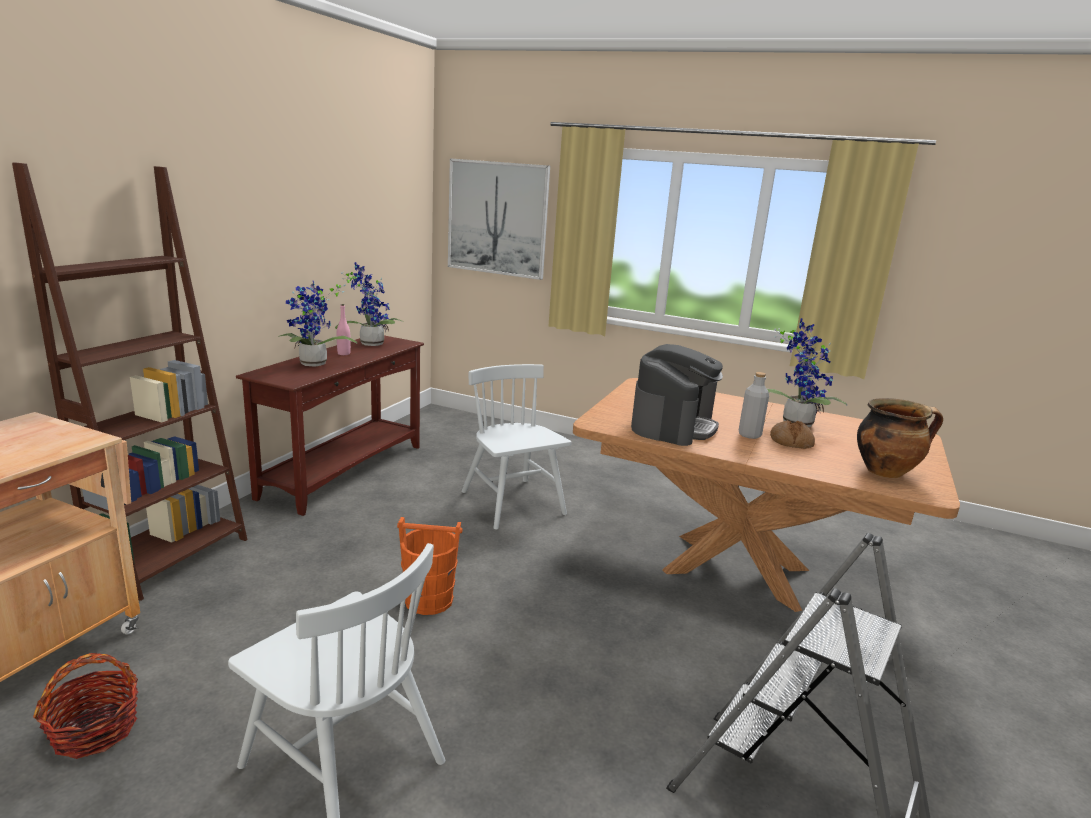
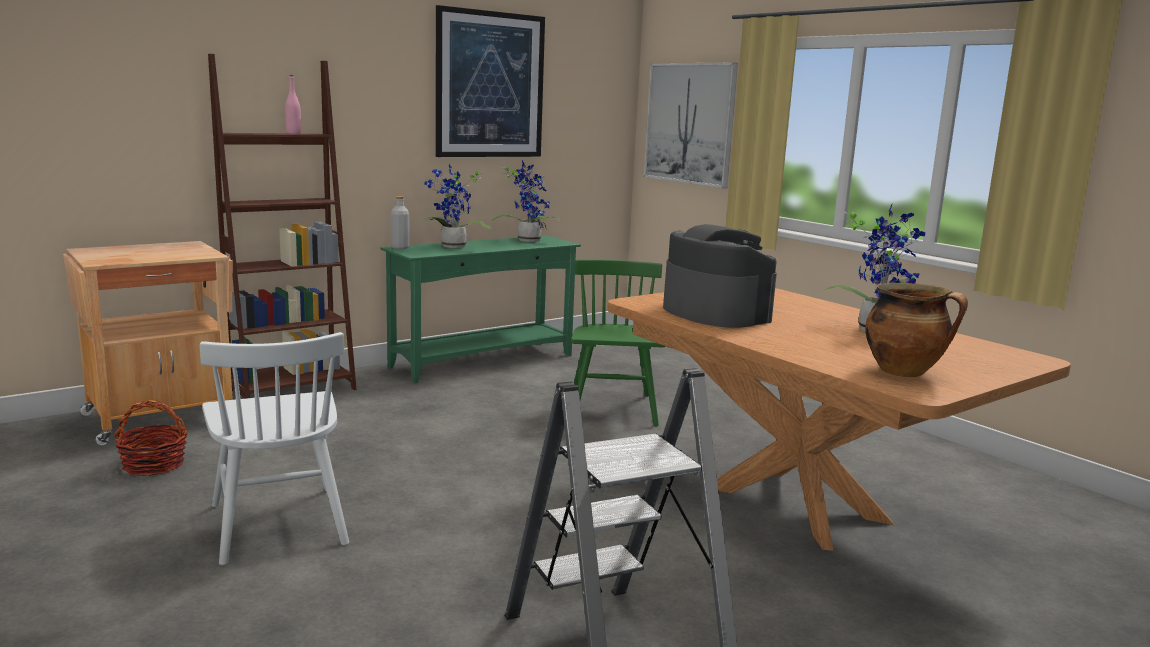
camera: 30 degrees right, 5 degrees down
brown console table [236,335,424,516] -> green console table [380,235,581,383]
pink bottle [337,304,351,355] -> pink bottle moved to [285,75,301,134]
orange bucket [397,517,463,615] -> none
white chair [462,364,572,530] -> green chair [571,260,665,427]
coffee machine [631,344,723,446] -> coffee machine turned 90 degrees counterclockwise [663,224,777,328]
grey bottle [739,372,769,439] -> grey bottle moved to [390,196,410,249]
bread [770,420,815,449] -> none
none -> picture [436,5,545,157]

